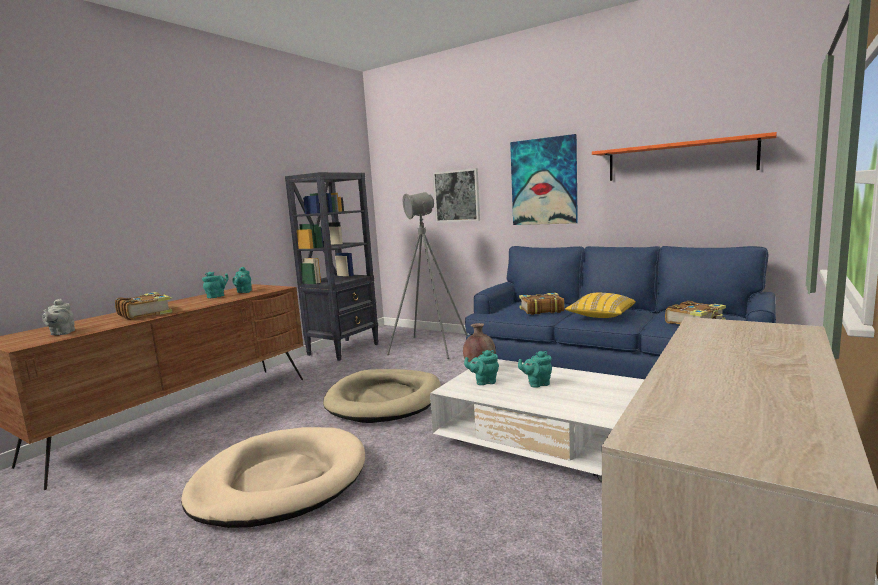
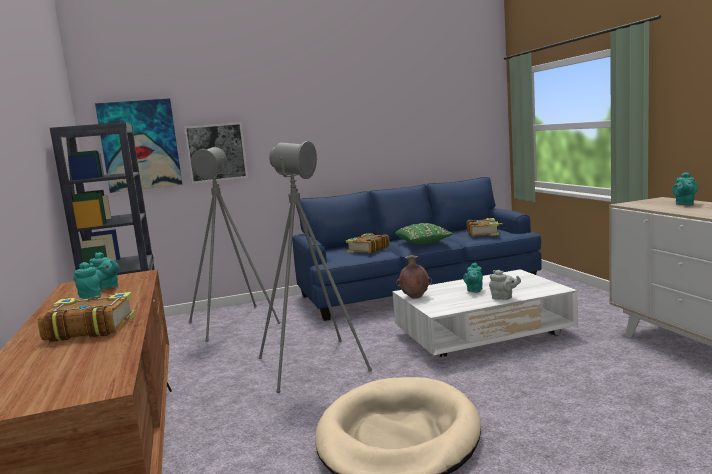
camera: 50 degrees left, 0 degrees up
grey teapot [42,299,75,335] -> grey teapot moved to [489,270,521,300]
beige dog bed [323,369,441,423] -> grey floor lamp [258,141,372,393]
turquoise teapot [464,350,499,385] -> turquoise teapot moved to [672,172,698,205]
picture [510,134,578,225] -> picture moved to [95,98,182,193]
yellow pillow [565,293,636,318] -> green pillow [395,223,453,244]
orange shelf [592,132,777,181] -> none

